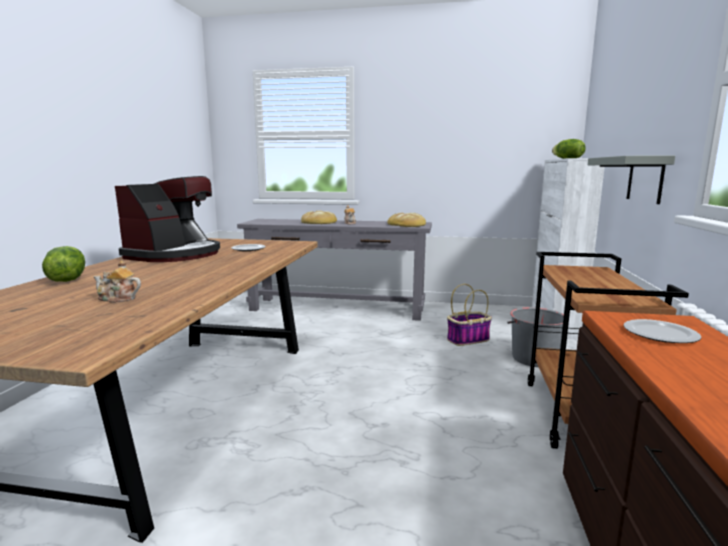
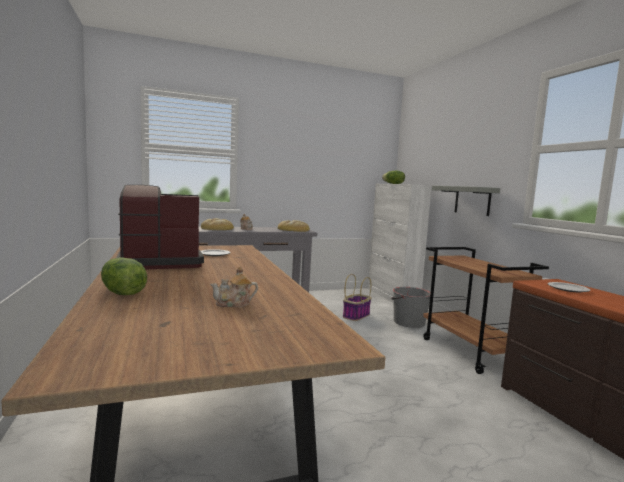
camera: 30 degrees left, 5 degrees down
coffee machine [115,176,220,262] -> coffee machine turned 105 degrees counterclockwise [116,185,204,269]

